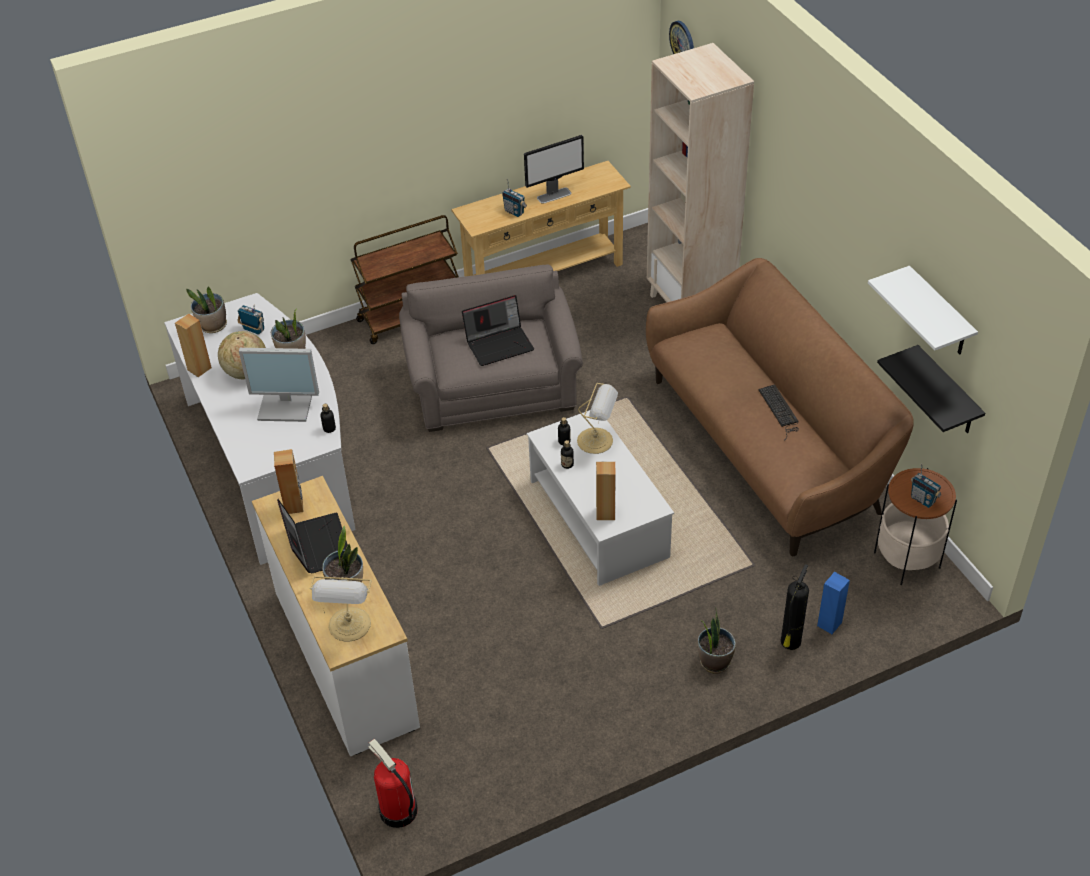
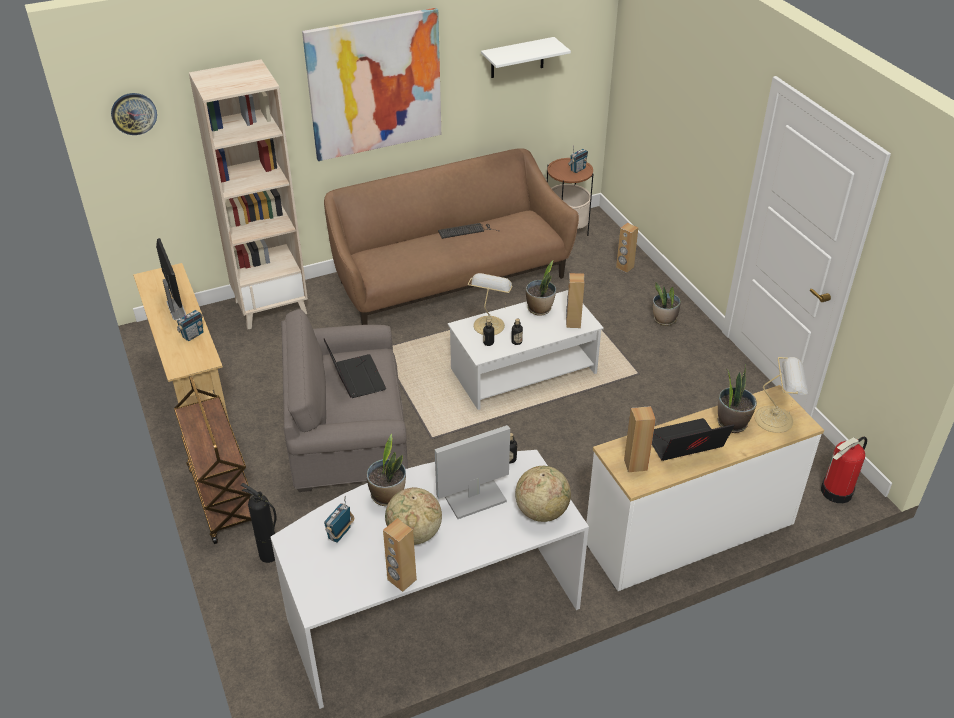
camera: 90 degrees left, 5 degrees down
potted plant [186,286,227,333] -> potted plant moved to [526,261,556,316]
monitor [239,348,319,422] -> monitor turned 120 degrees counterclockwise [435,425,510,519]
fire extinguisher [781,564,809,650] -> fire extinguisher moved to [241,483,276,563]
blue speaker [817,572,850,634] -> brown speaker [616,223,638,273]
black shelf [877,345,985,433] -> none
none -> picture [302,8,441,161]
none -> globe [515,466,571,522]

